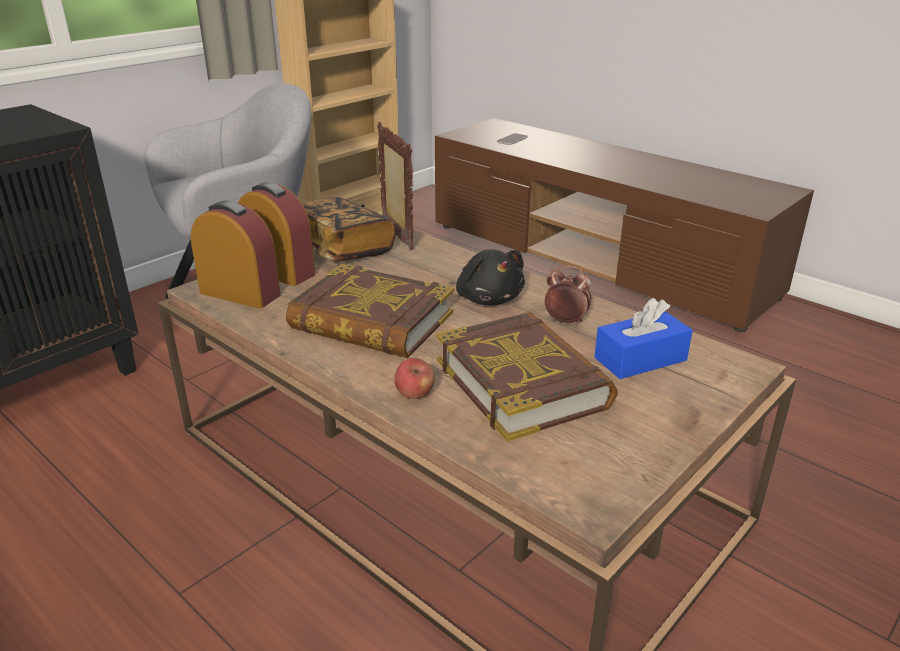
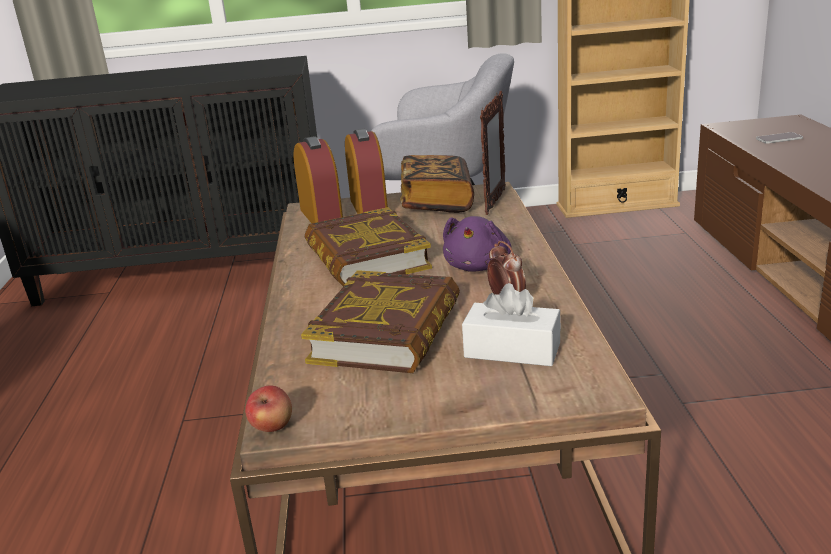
camera: 45 degrees right, 5 degrees down
apple [394,358,435,399] -> apple moved to [245,385,292,432]
black plush toy [456,249,525,305] -> purple plush toy [443,216,512,272]
blue tissue box [594,298,693,379] -> white tissue box [462,283,561,366]

